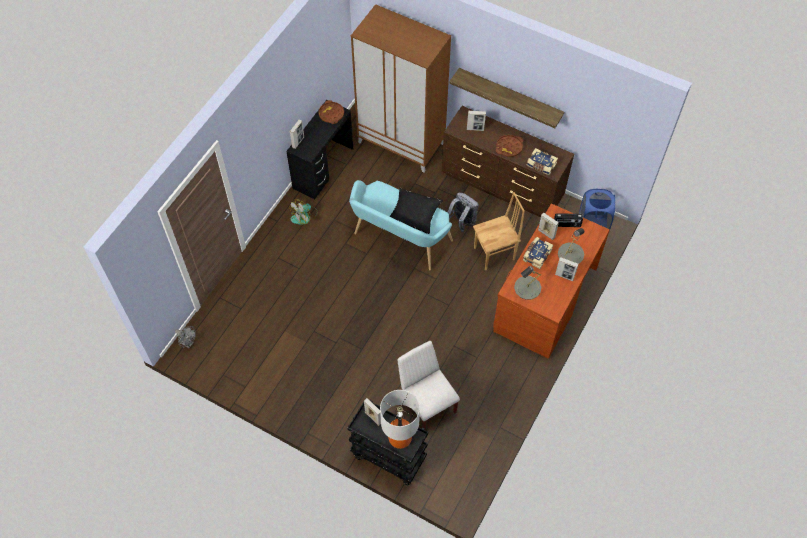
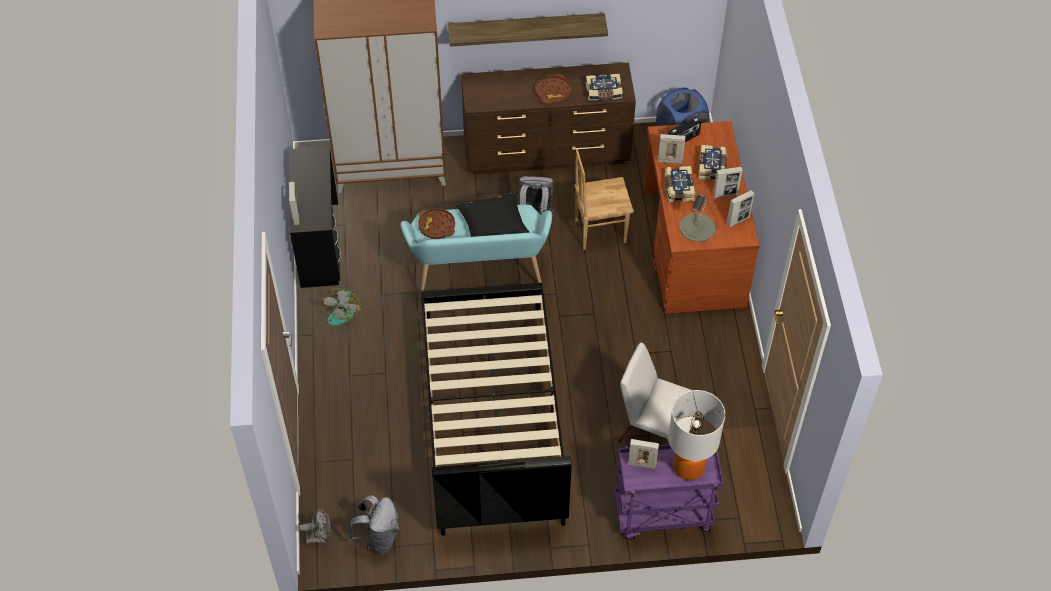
camera: 35 degrees left, 5 degrees down
brown tray [318,100,344,124] -> brown tray moved to [418,208,455,239]
black cart [347,400,428,486] -> purple cart [614,444,723,540]
picture frame [467,111,486,131] -> picture frame moved to [726,190,754,227]
brown chair [473,192,525,270] -> brown chair turned 135 degrees counterclockwise [575,149,634,250]
grey table lamp [558,228,584,264] -> book [698,145,727,180]
none -> grey backpack [348,495,400,555]
none -> black bed [421,283,572,536]

